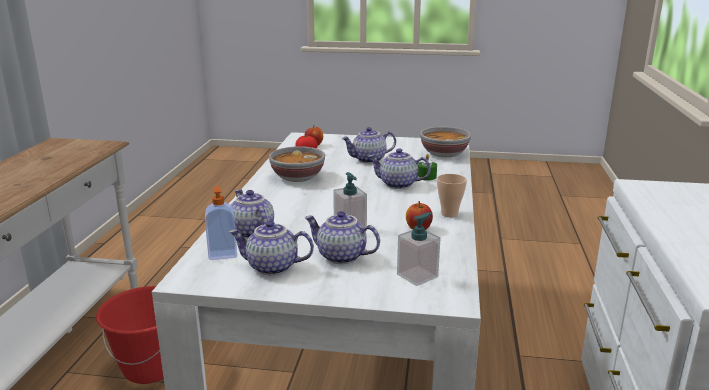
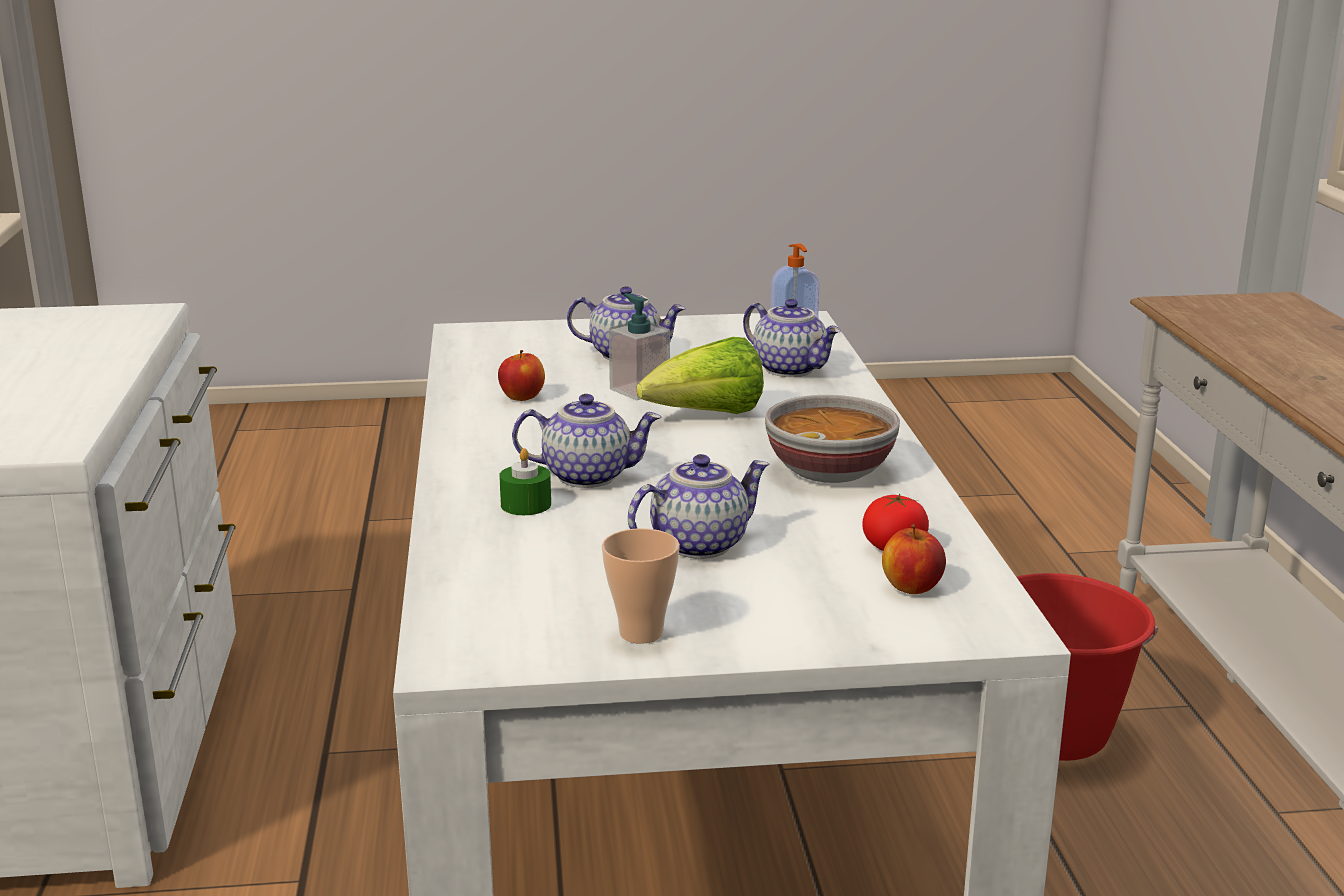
camera: 165 degrees right, 0 degrees up
teapot [229,220,314,275] -> none
soap dispenser [397,212,440,286] -> none
bowl [420,126,471,157] -> none
cup [437,174,467,217] -> cup moved to [602,528,680,644]
none -> lettuce [637,337,764,414]

